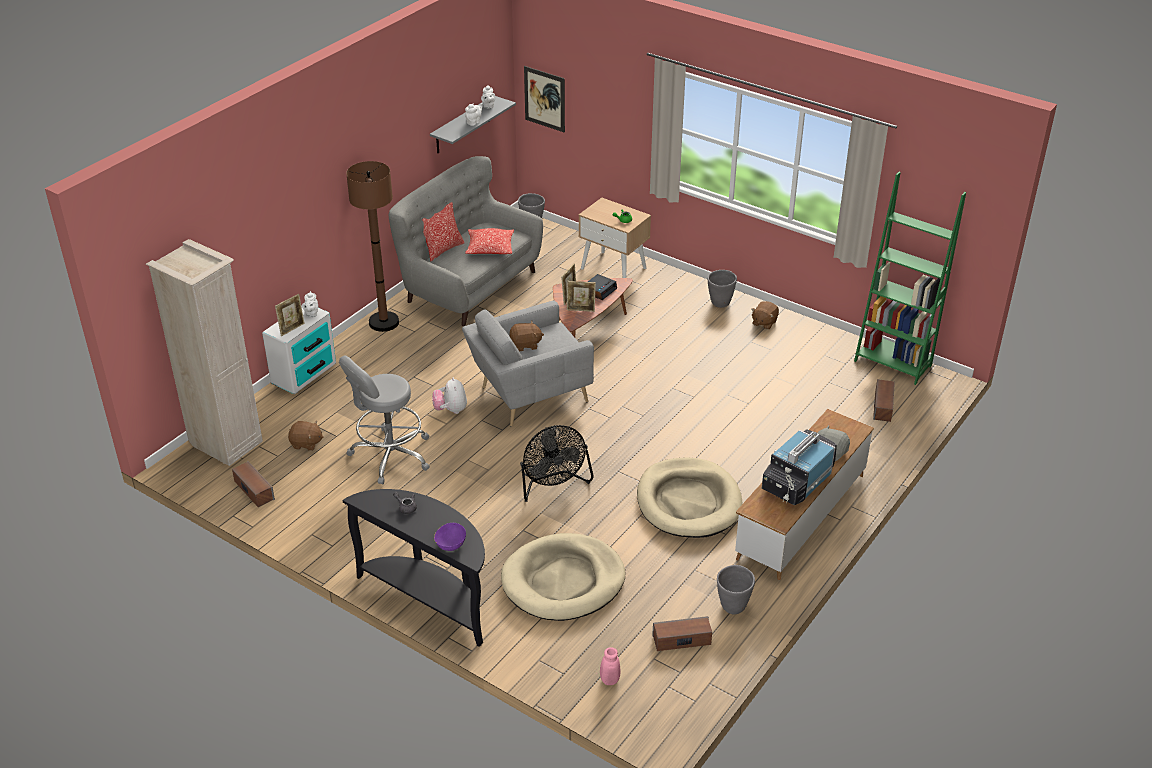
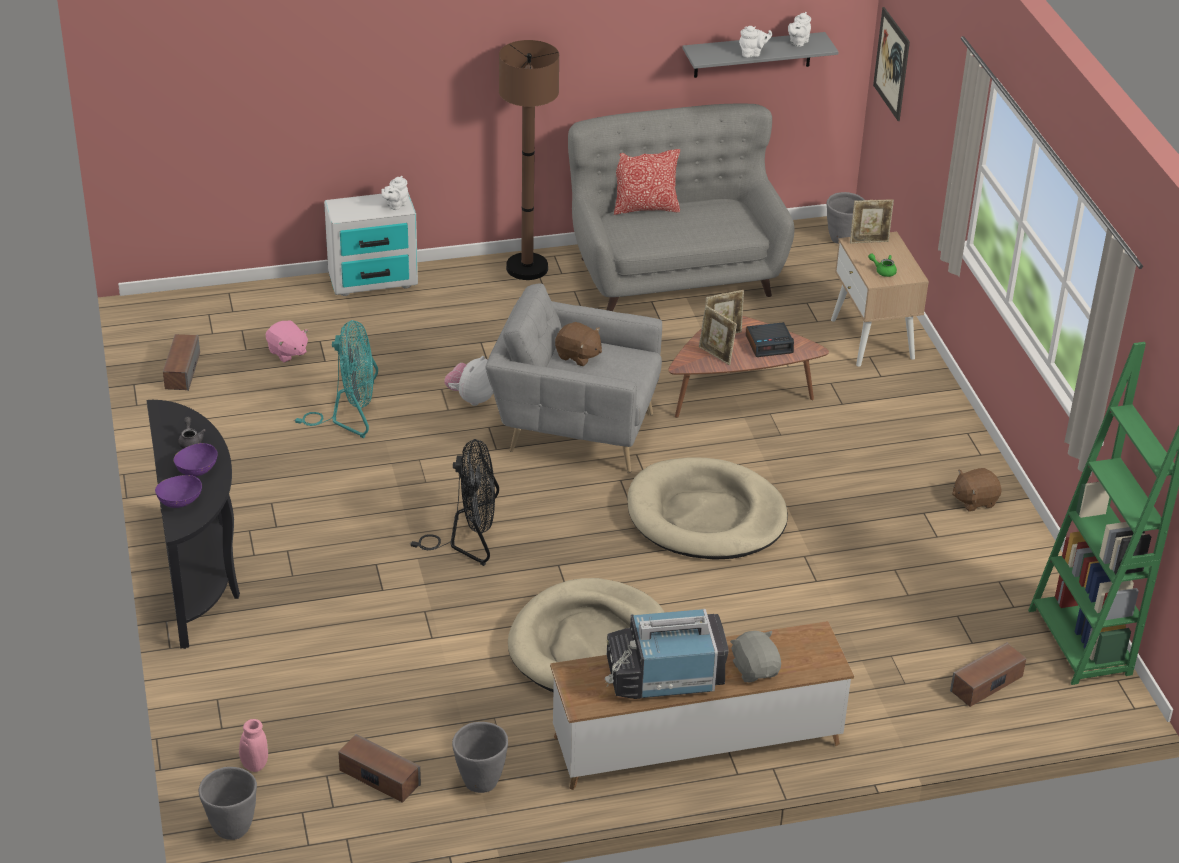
camera: 40 degrees right, 0 degrees up
beige cabinet [146,239,263,466] -> none
picture frame [275,294,305,336] -> picture frame moved to [850,199,894,244]
brown plush toy [288,421,324,451] -> pink plush toy [266,320,308,362]
grey stool [339,355,430,484] -> turquoise fan [294,320,378,438]
pillow [465,228,514,254] -> none
beige dog bed [501,533,625,621] -> beige dog bed moved to [628,457,788,560]
black fan [520,425,593,502] -> black fan turned 105 degrees counterclockwise [409,439,499,566]
grey planter [708,270,737,308] -> grey planter moved to [199,767,257,840]
none -> purple bowl [173,443,218,477]

